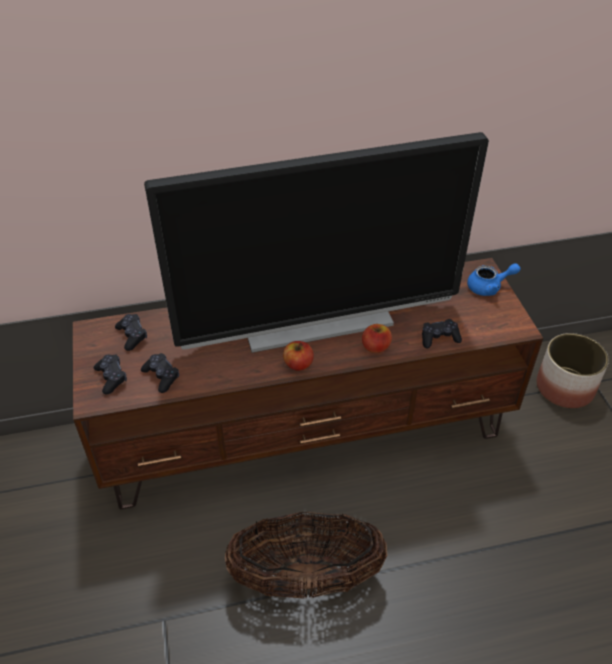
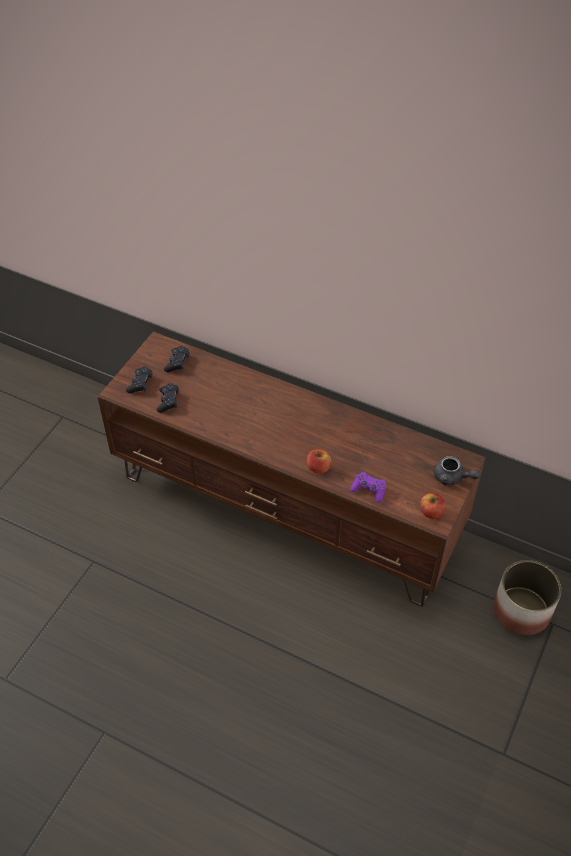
camera: 40 degrees right, 5 degrees up
television [144,132,489,353] -> none
basket [225,512,387,599] -> none
apple [283,341,314,371] -> apple moved to [421,493,446,519]
black game controller [422,319,462,349] -> purple game controller [350,472,386,503]
blue teapot [467,263,520,296] -> grey teapot [434,456,481,485]

